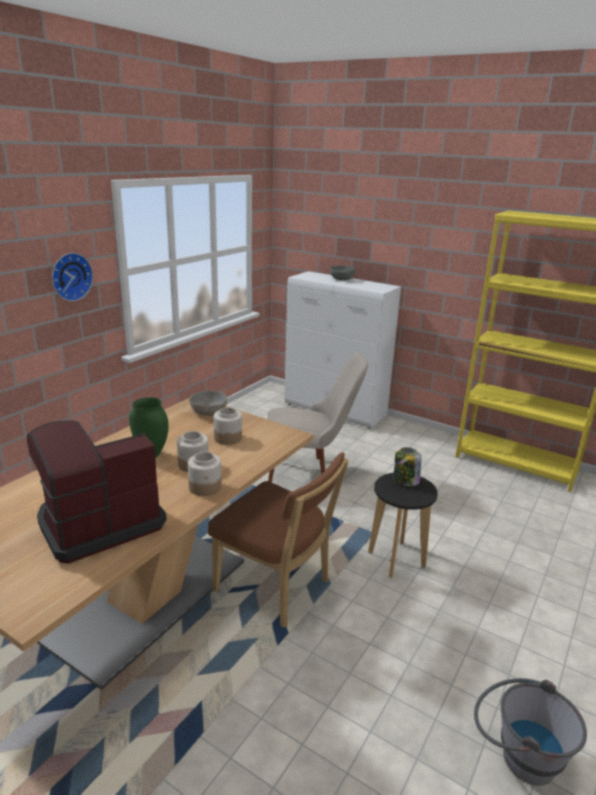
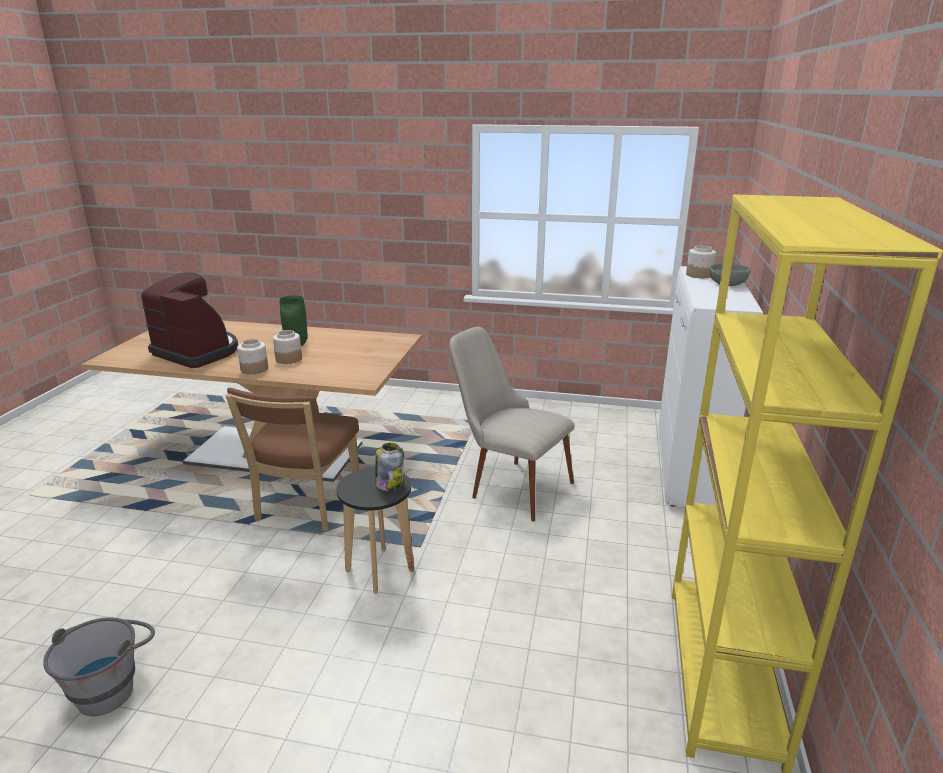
camera: 70 degrees right, 0 degrees up
wall clock [52,253,93,301] -> none
grey bowl [189,390,227,416] -> none
jar [214,407,242,445] -> jar moved to [686,245,716,278]
beige chair [267,353,368,483] -> beige chair turned 150 degrees clockwise [449,327,575,522]

